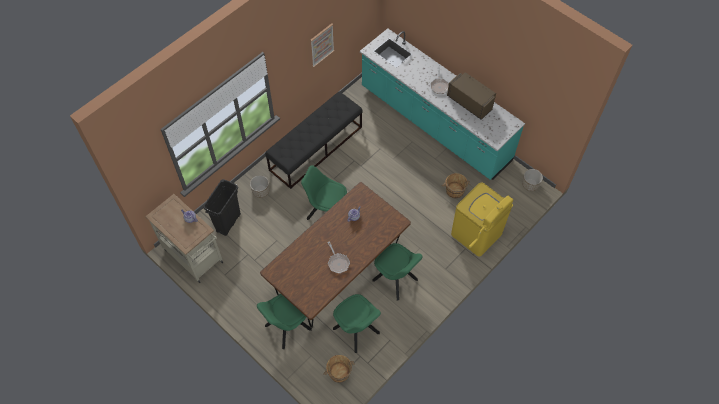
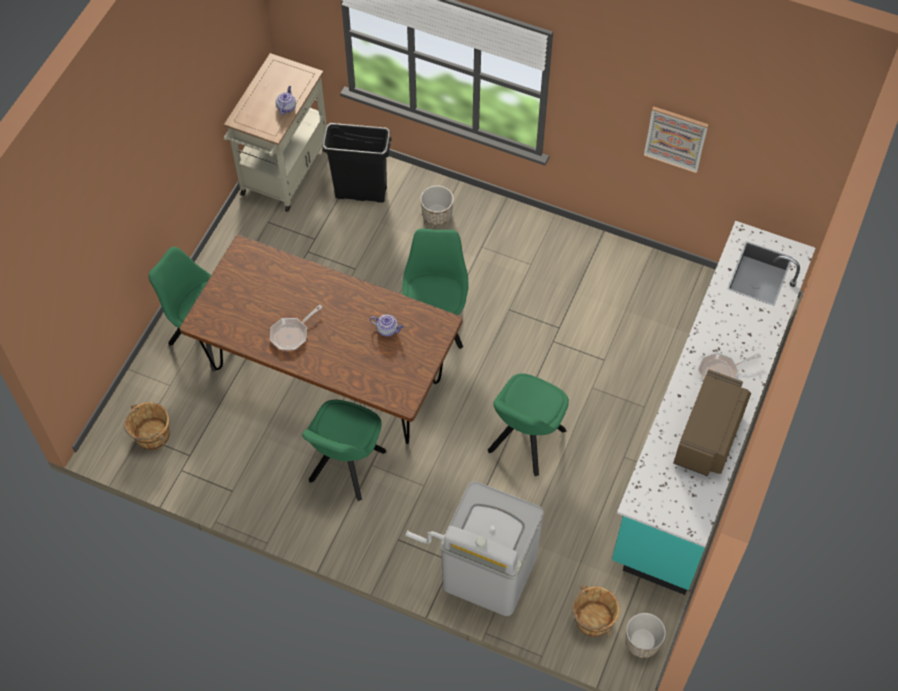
camera: 70 degrees right, 0 degrees up
black bench [265,91,363,189] -> none
green chair [333,294,381,353] -> green chair moved to [488,373,569,476]
brown bucket [442,173,470,198] -> brown bucket moved to [572,585,620,638]
yellow washing machine [451,183,513,256] -> grey washing machine [405,482,544,616]

